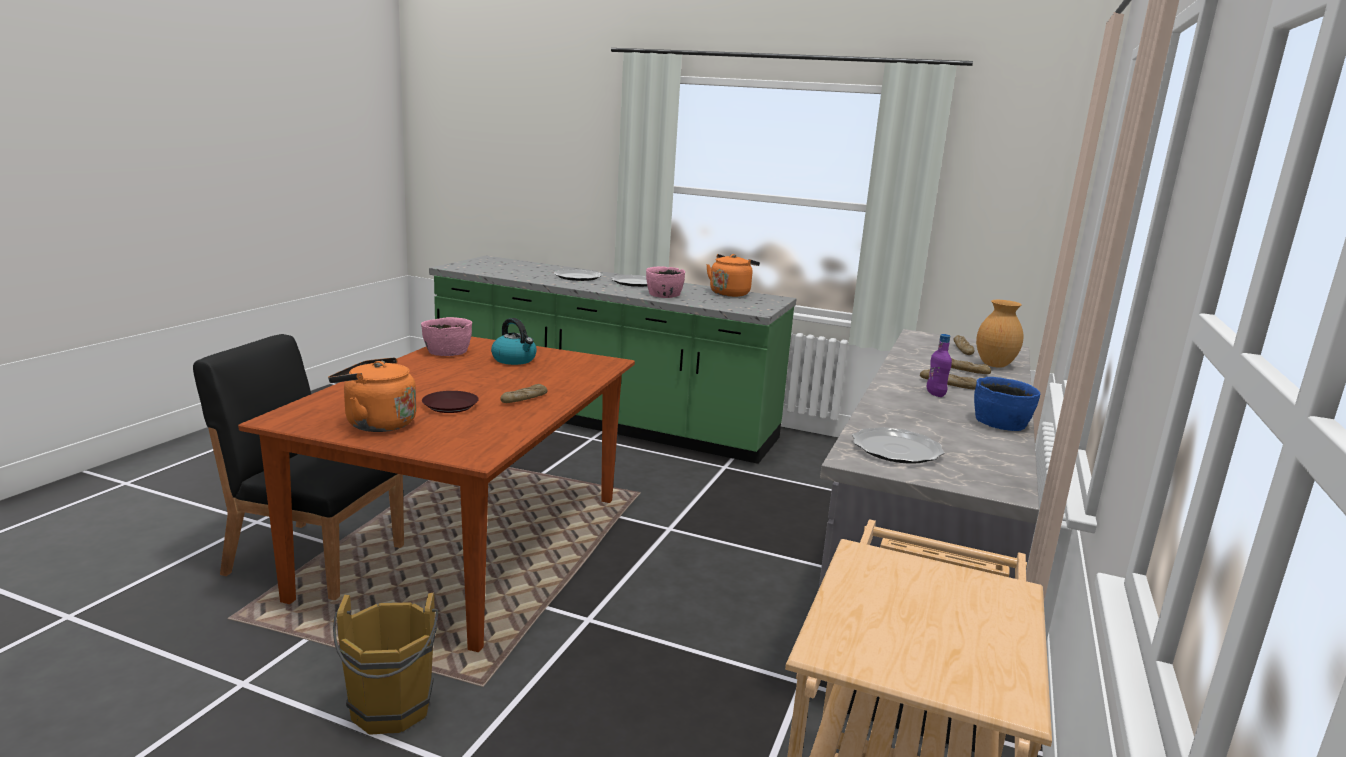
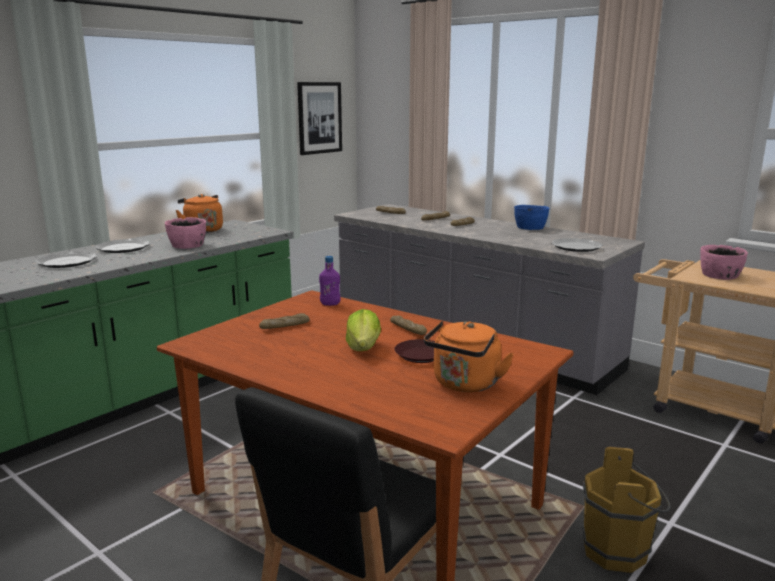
camera: 70 degrees left, 0 degrees up
pink bowl [421,317,472,356] -> pink bowl moved to [700,245,748,280]
kettle [491,318,537,365] -> bread [259,313,310,329]
purple bottle [926,334,952,397] -> purple bottle moved to [319,256,341,306]
brown vase [976,300,1023,368] -> none
none -> picture [297,82,342,155]
none -> lettuce [346,309,381,351]

